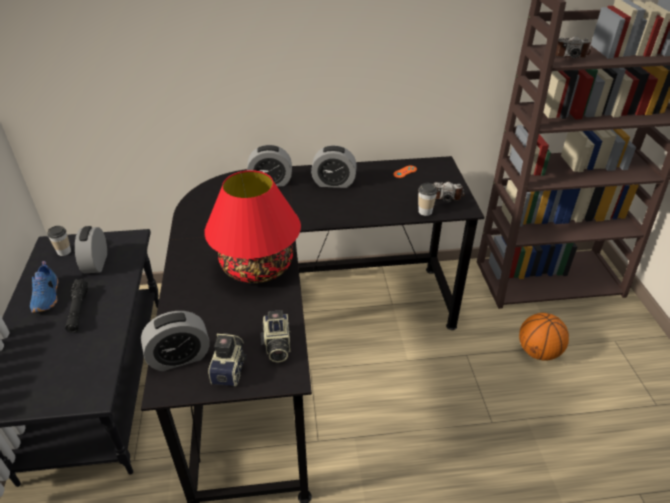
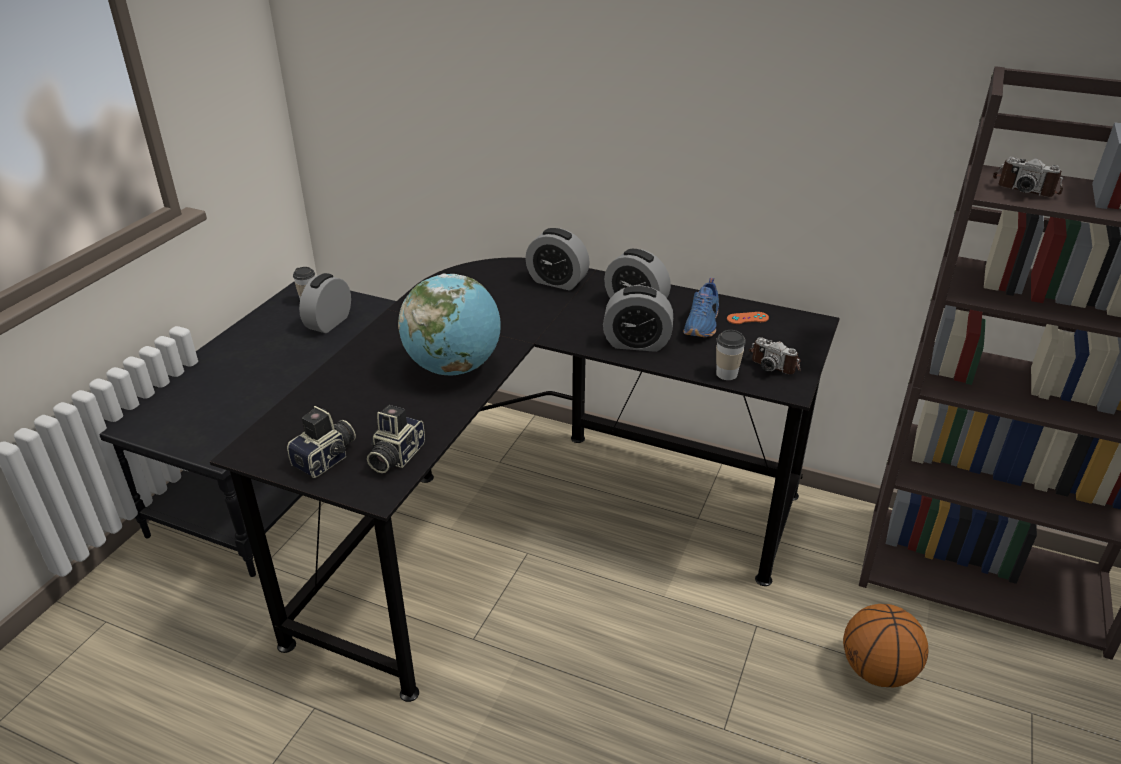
camera: 30 degrees right, 5 degrees down
blue shoe [30,261,58,313] -> blue shoe moved to [683,278,719,337]
black flashlight [65,279,88,333] -> none
alarm clock [141,311,210,371] -> alarm clock moved to [603,285,673,352]
red table lamp [204,170,301,283] -> globe [398,274,501,375]

